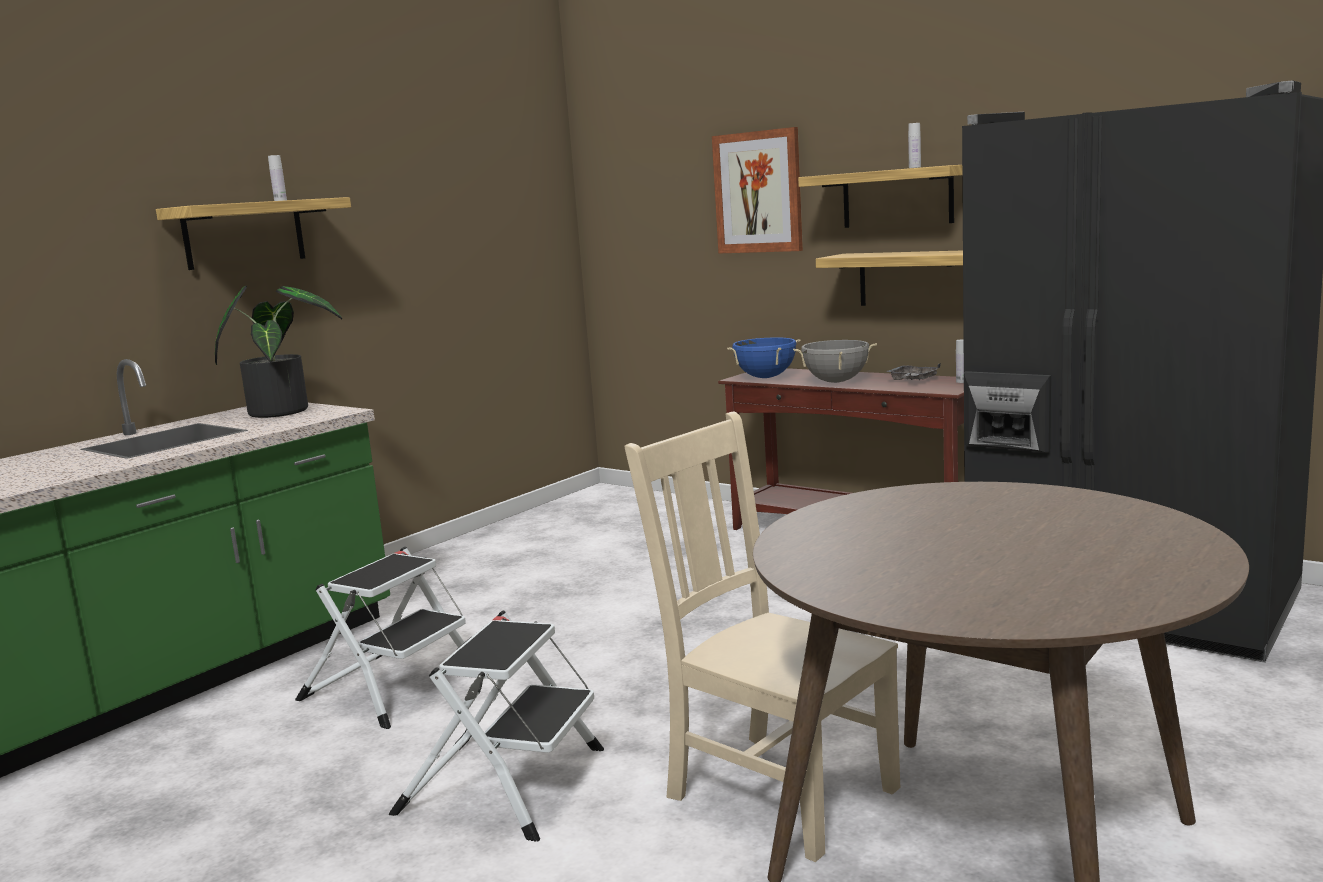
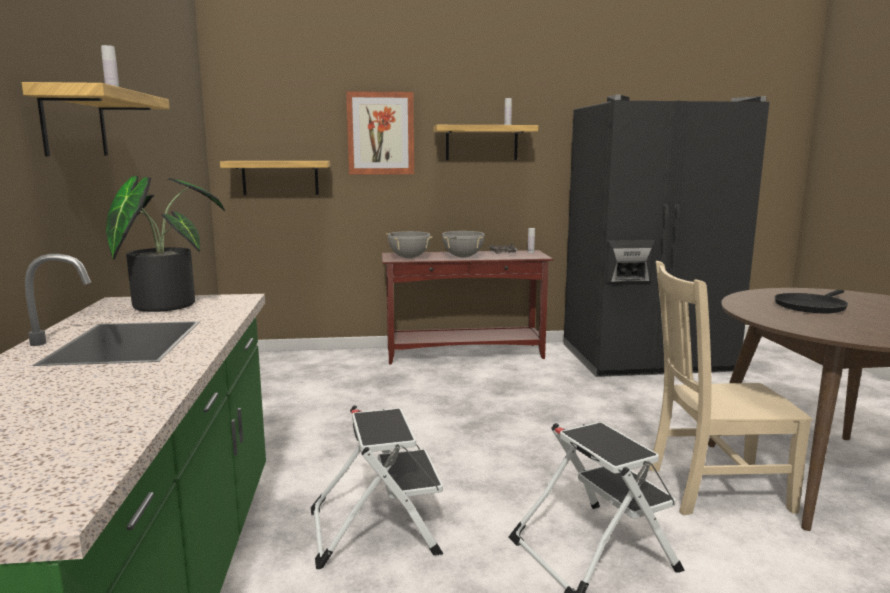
camera: 45 degrees left, 0 degrees up
blue cooking pot [727,337,801,378] -> grey cooking pot [386,231,433,258]
shelf [816,250,963,306] -> shelf moved to [220,161,330,195]
none -> black frying pan [774,289,848,313]

